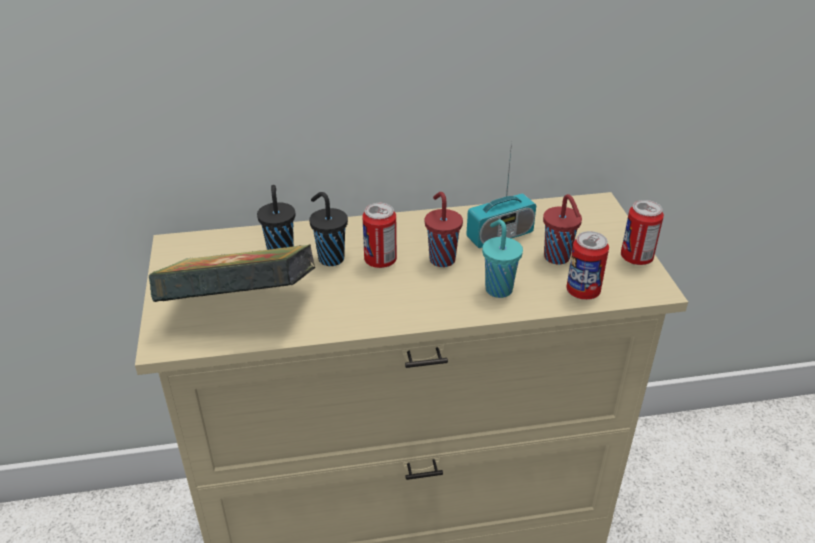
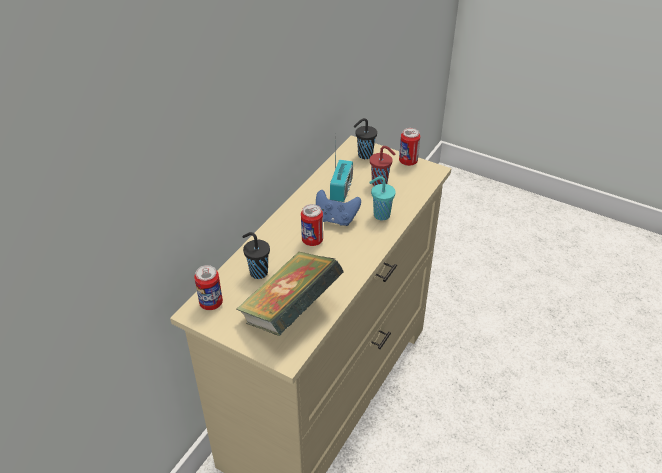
camera: 50 degrees left, 5 degrees up
black cup [309,192,348,266] -> black cup moved to [354,118,377,159]
red cup [425,192,463,267] -> blue game controller [316,190,361,226]
can [567,231,609,300] -> can moved to [194,265,223,310]

